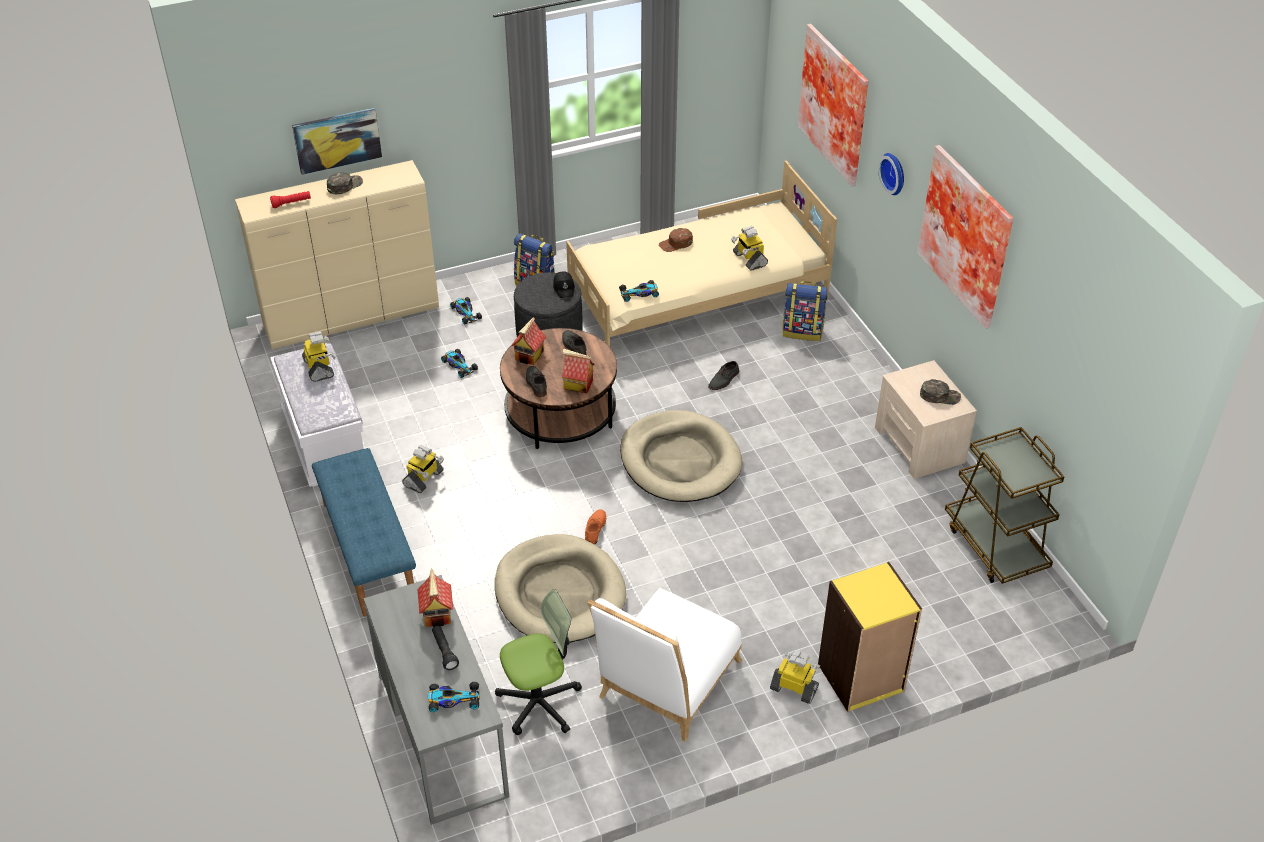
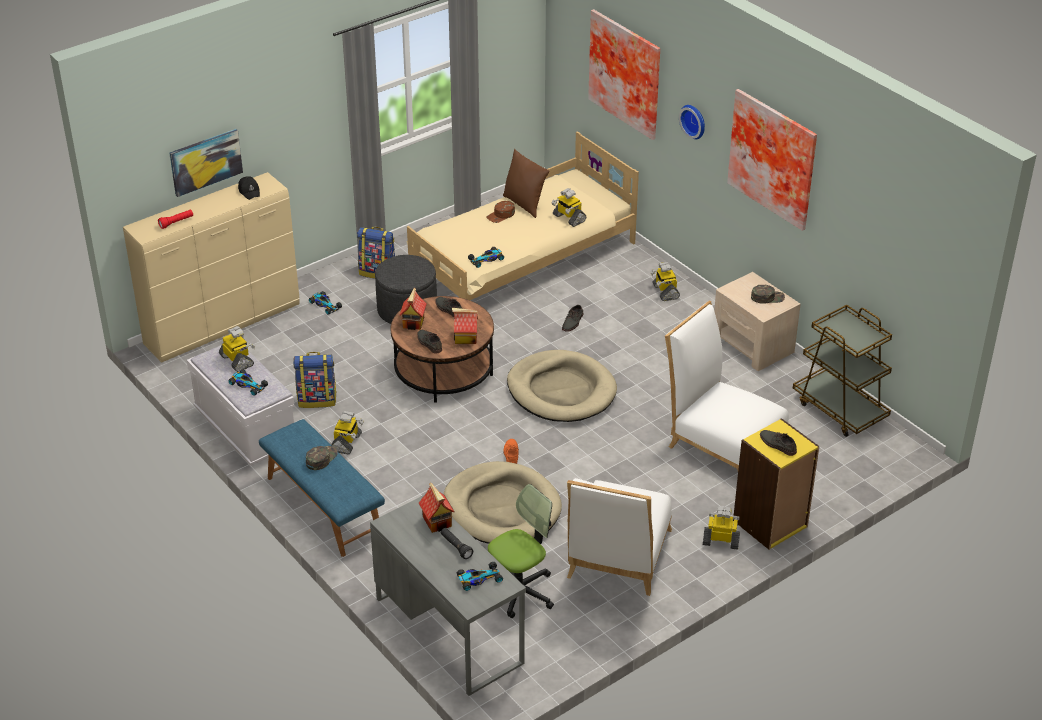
camera: 15 degrees left, 5 degrees down
green cap [327,172,363,194] -> green cap moved to [306,446,338,470]
toy car [441,349,478,378] -> toy car moved to [228,369,268,396]
black cap [553,271,575,298] -> black cap moved to [238,176,260,200]
backpack [783,281,828,341] -> backpack moved to [293,352,336,408]
none -> brown pillow [503,149,549,218]
none -> toy robot [650,262,680,301]
none -> white chair [665,301,789,470]
none -> grey shoe [760,430,797,456]

